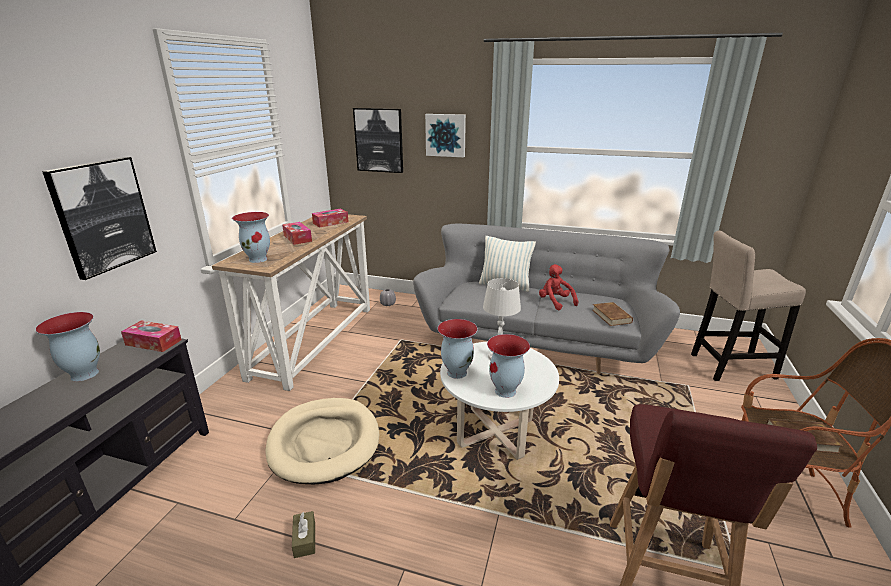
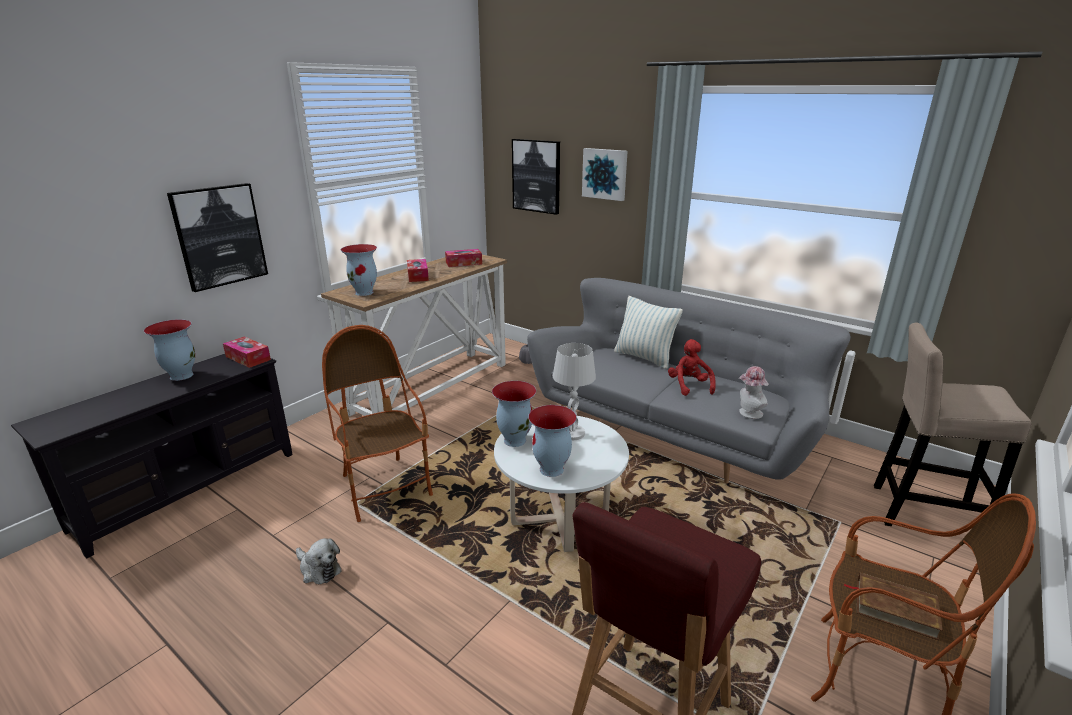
camera: 20 degrees right, 0 degrees up
beige dog bed [265,398,379,484] -> armchair [322,325,433,522]
brown tissue box [292,511,315,558] -> plush toy [296,538,342,584]
brown book [593,302,633,326] -> hat [739,366,769,419]

